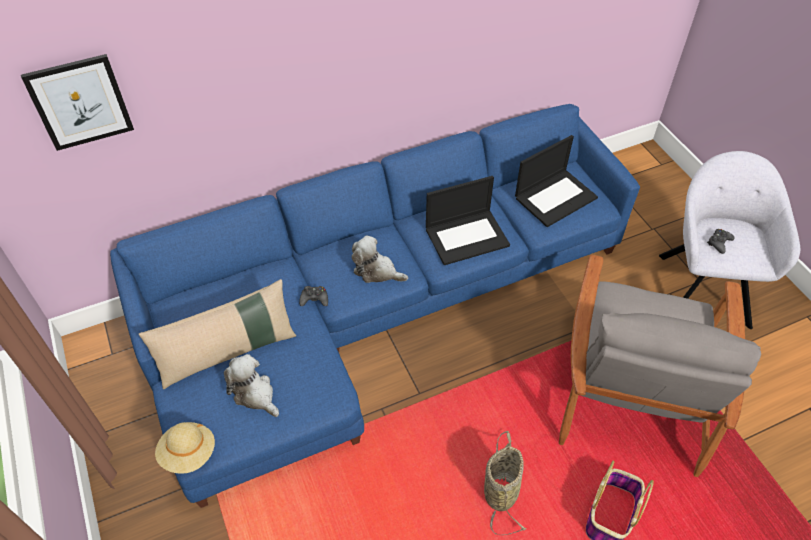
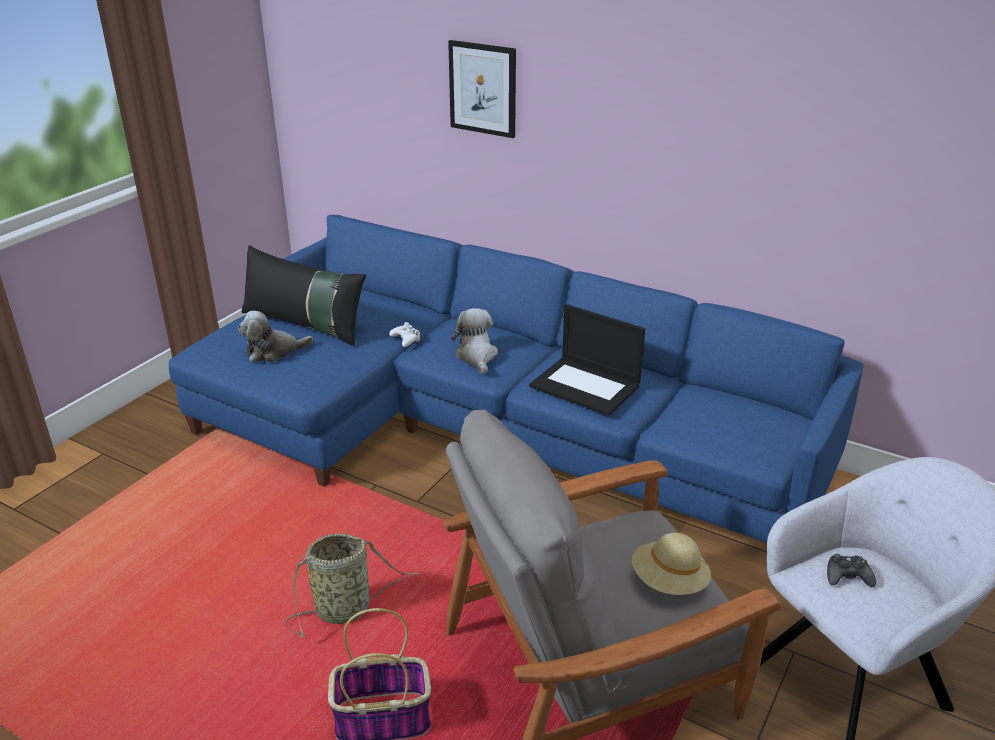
camera: 55 degrees right, 20 degrees down
picture [21,54,134,151] -> picture moved to [448,40,516,138]
beige pillow [139,279,296,389] -> black pillow [242,245,366,346]
beige hat [155,422,215,474] -> beige hat moved to [632,533,711,595]
plush toy [224,354,279,417] -> plush toy turned 120 degrees counterclockwise [238,311,313,362]
black game controller [299,286,328,306] -> white game controller [389,322,421,347]
laptop [515,135,598,227] -> none

